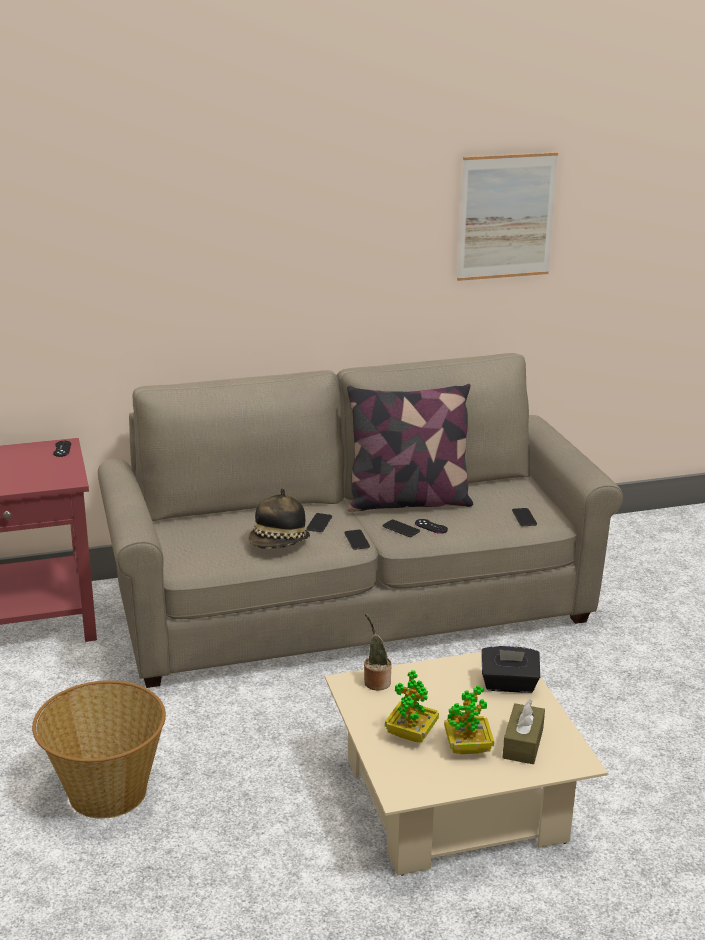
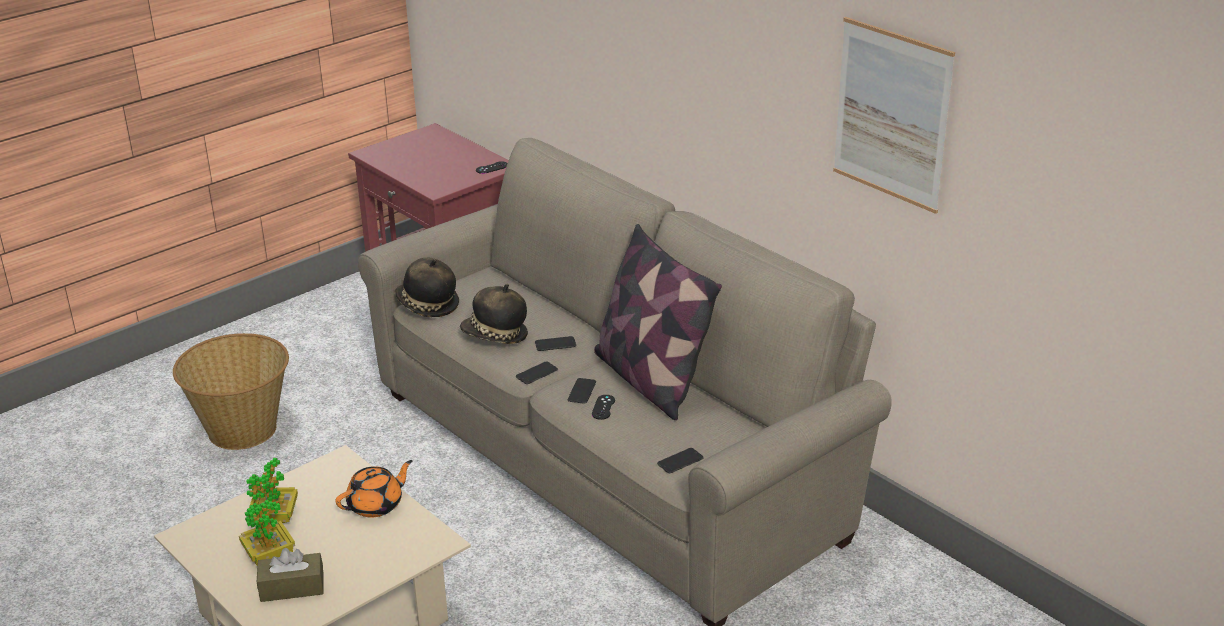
camera: 65 degrees right, 5 degrees up
potted plant [364,613,392,691] -> none
black tissue box [481,646,540,693] -> none
none -> orange teapot [335,460,413,518]
none -> hat [395,257,459,317]

